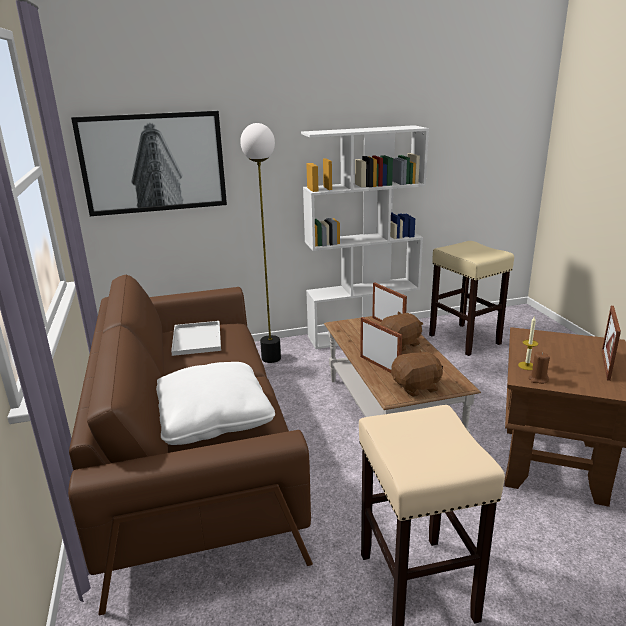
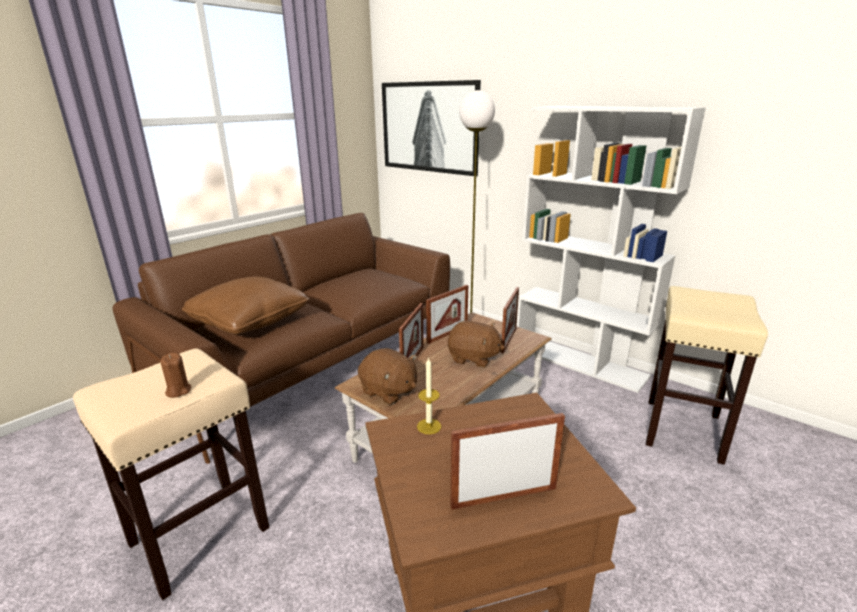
camera: 55 degrees right, 0 degrees up
white pillow [156,362,275,445] -> brown pillow [182,276,309,334]
white tray [171,321,221,356] -> none
brown candle [528,352,550,384] -> brown candle moved to [160,353,191,398]
none -> picture frame [426,285,468,344]

